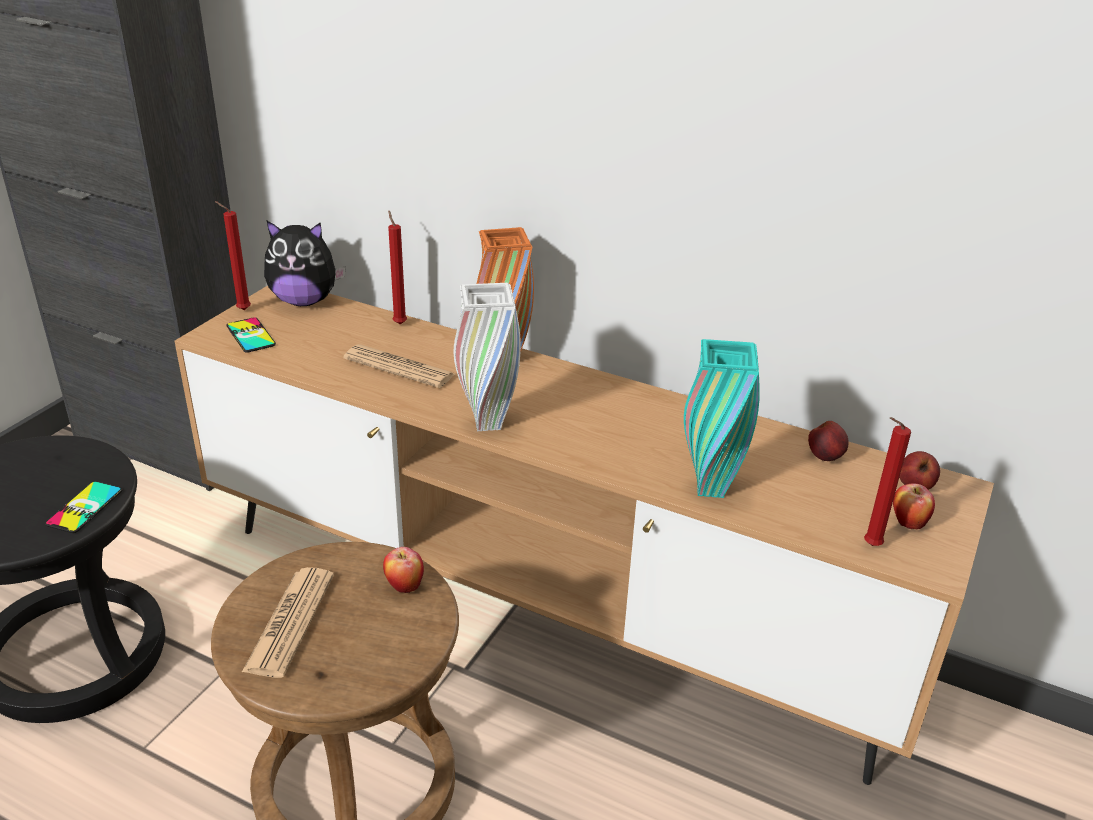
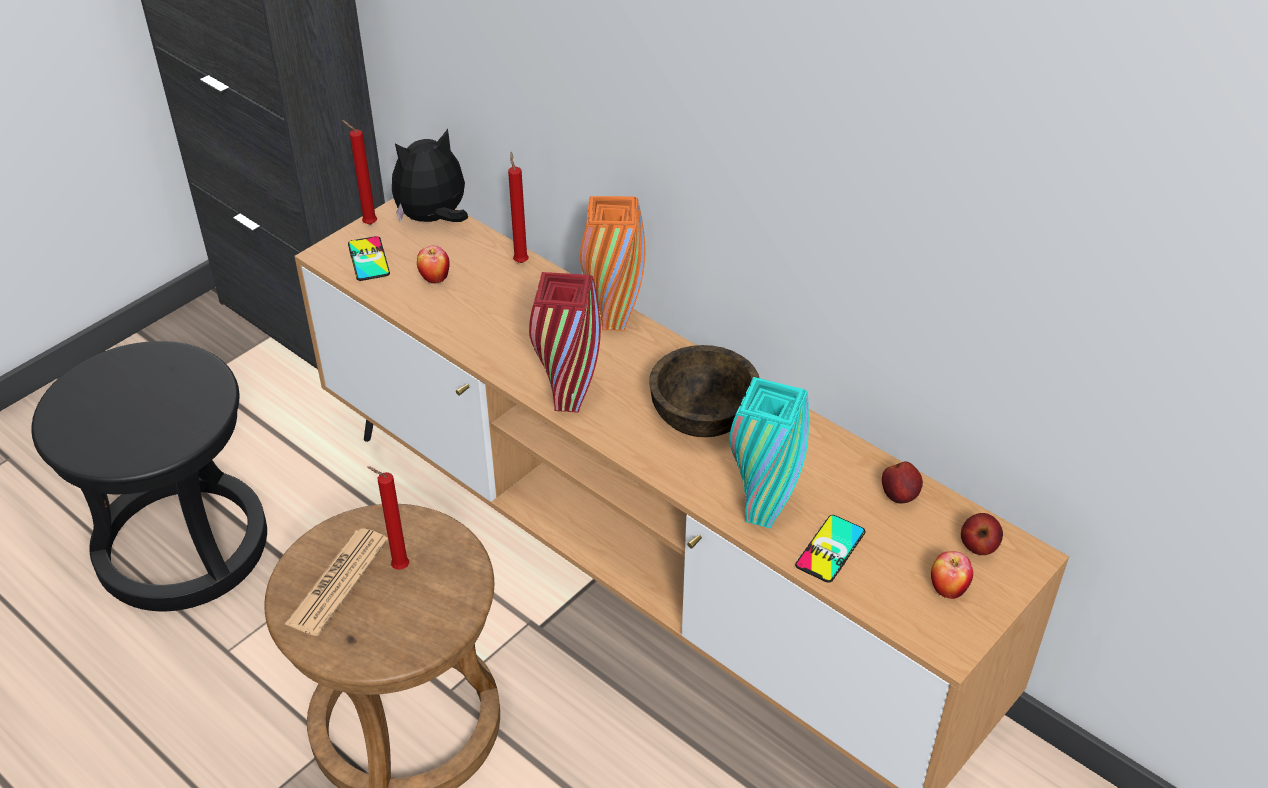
camera: 15 degrees right, 10 degrees up
phone [45,481,123,533] -> phone moved to [795,515,865,583]
plush toy [264,220,346,306] -> plush toy turned 135 degrees clockwise [392,129,468,222]
newspaper [343,344,455,388] -> none
apple [383,547,424,593] -> apple moved to [417,245,450,284]
white vase [453,283,521,431] -> red vase [529,272,601,413]
red candle [864,417,911,546] -> red candle moved to [367,466,409,570]
none -> brown bowl [649,345,759,437]

